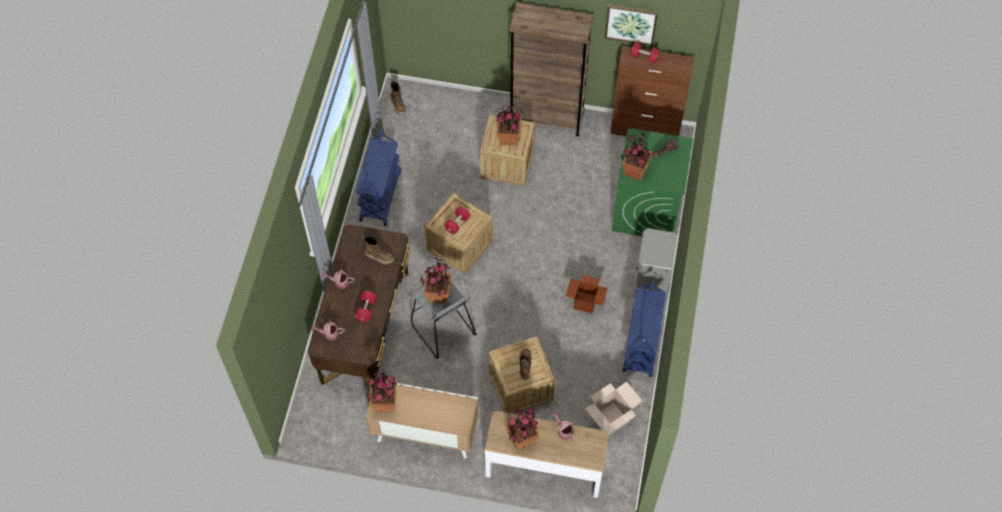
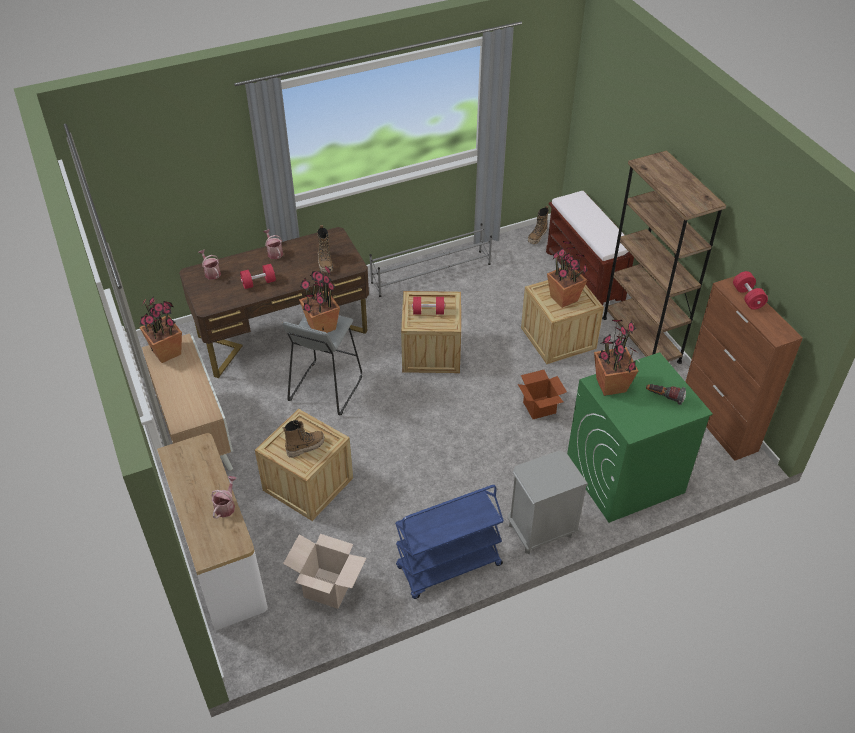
camera: 55 degrees right, 15 degrees down
blue cart [355,129,401,226] -> grey shoe rack [370,223,492,297]
potted plant [504,407,540,451] -> none
cardboard box [565,275,608,313] -> cardboard box moved to [518,370,567,419]
picture [605,4,658,46] -> none
none -> brown bench [546,191,634,305]

